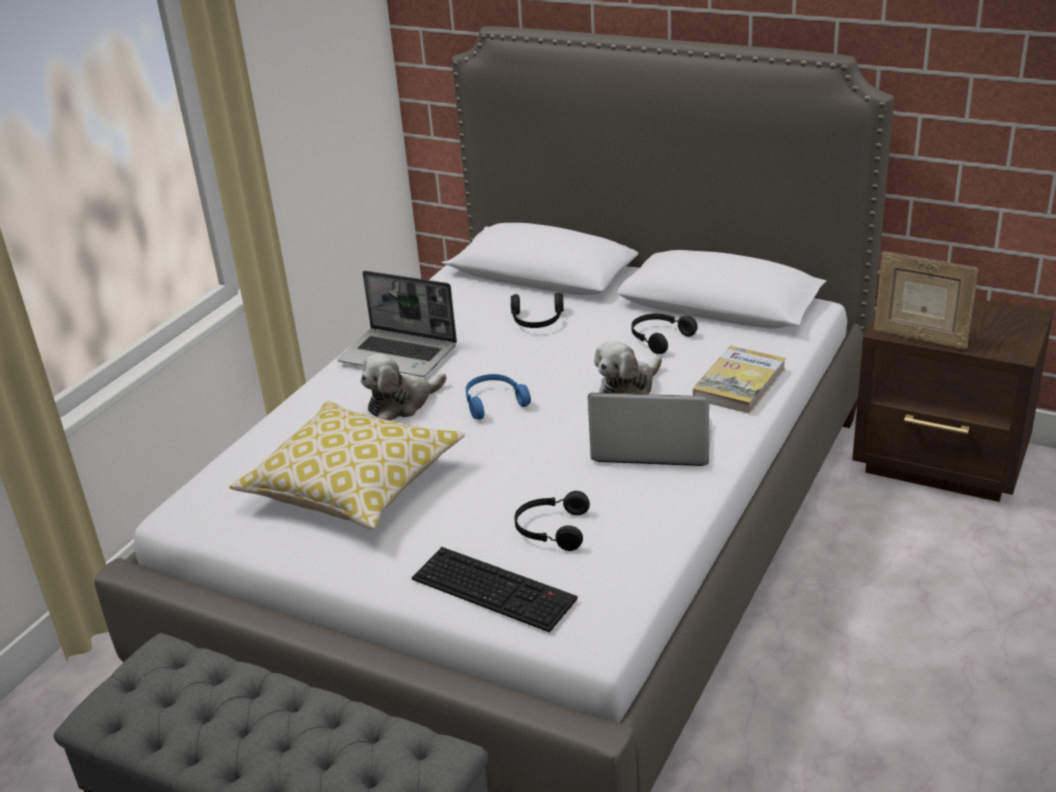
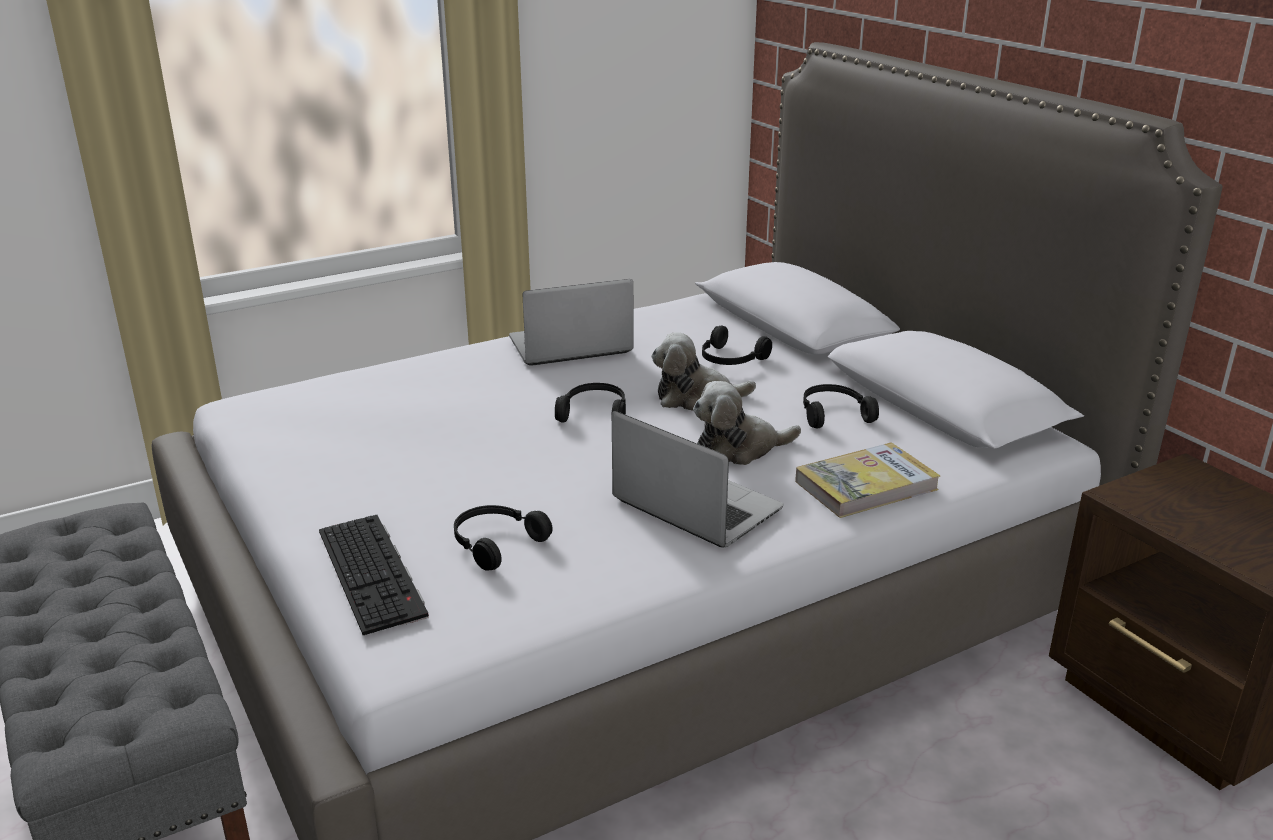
camera: 30 degrees right, 5 degrees down
pillow [229,401,465,529] -> none
laptop [337,271,457,377] -> laptop turned 105 degrees clockwise [509,279,634,366]
plush toy [360,354,447,421] -> plush toy moved to [652,332,756,411]
blue headphones [466,374,531,420] -> black headphones [555,383,626,422]
picture frame [874,252,978,349] -> none

